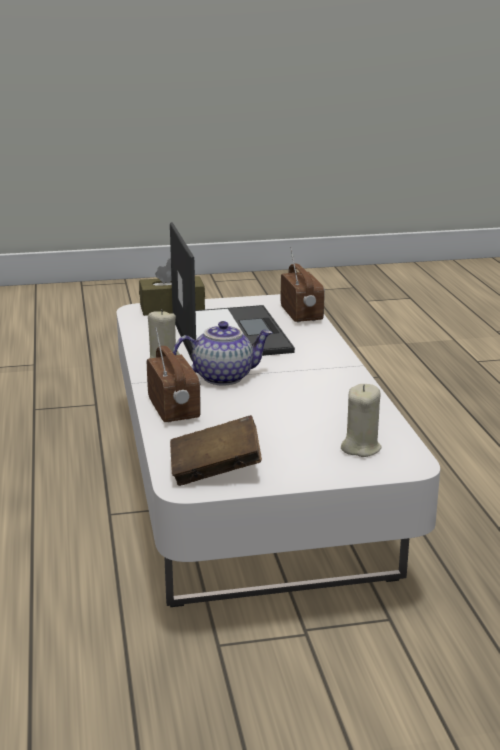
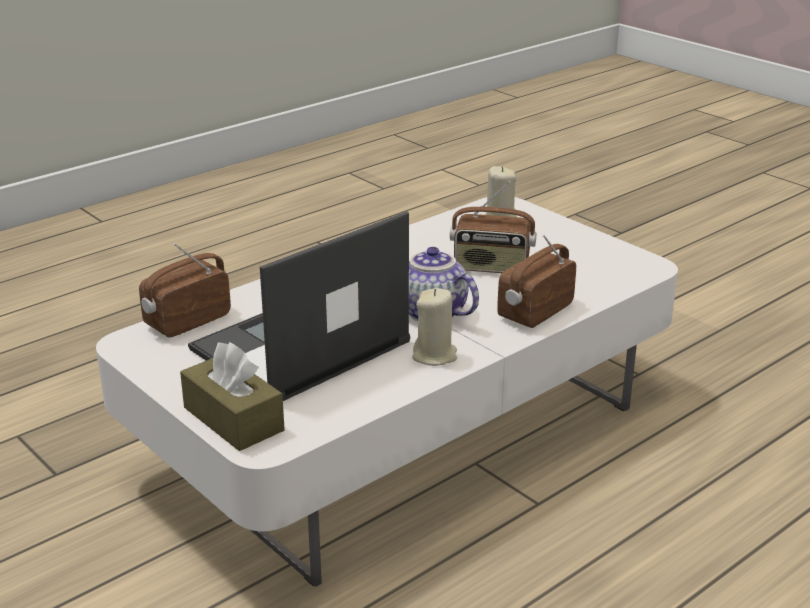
camera: 120 degrees left, 5 degrees up
brown book [170,415,262,486] -> none
none -> radio [450,181,536,273]

